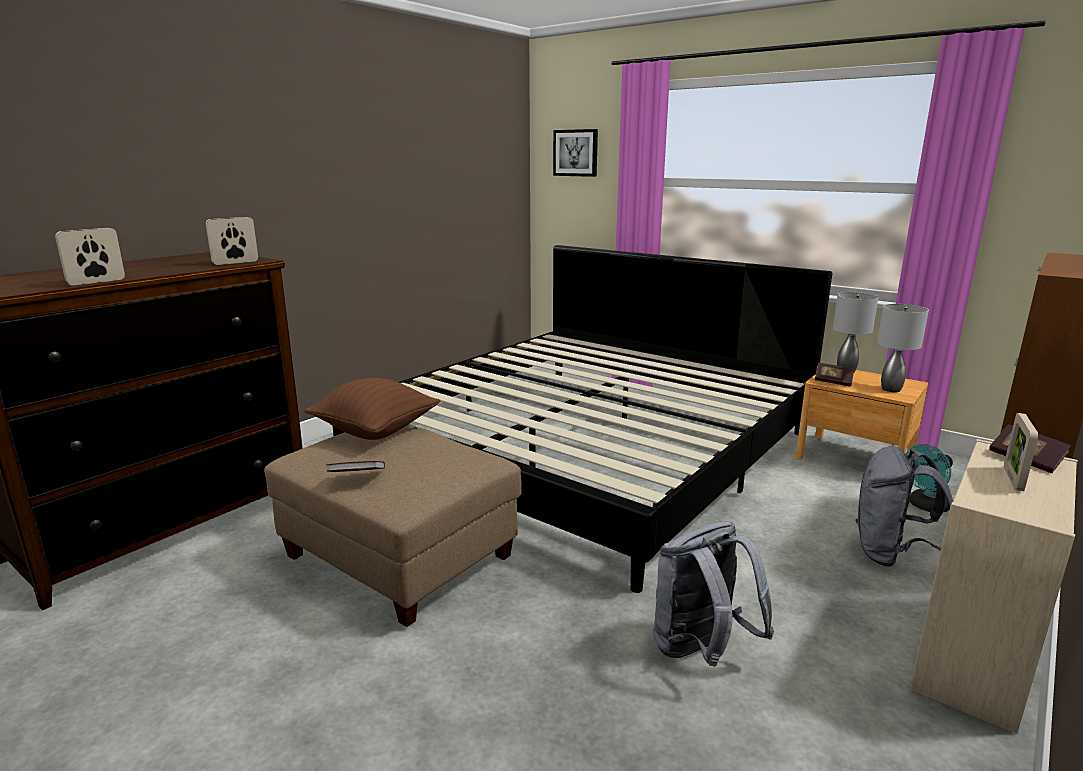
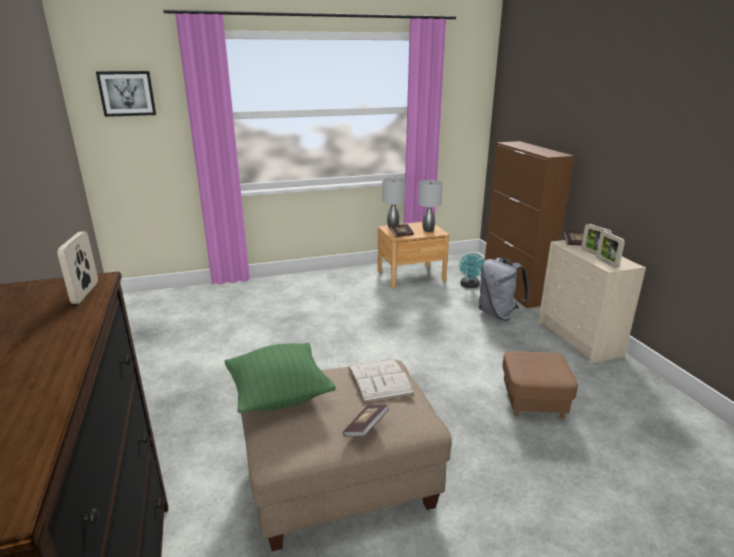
camera: 55 degrees left, 5 degrees up
picture frame [55,228,125,286] -> picture frame moved to [596,231,625,268]
brown pillow [304,378,440,440] -> green pillow [225,343,336,414]
bed [333,245,832,593] -> none
grey backpack [653,522,774,667] -> brown ottoman [502,351,578,419]
none -> white book [348,359,415,404]

